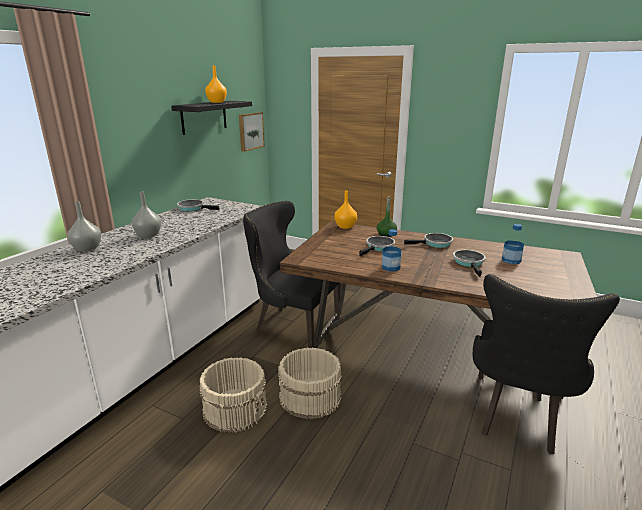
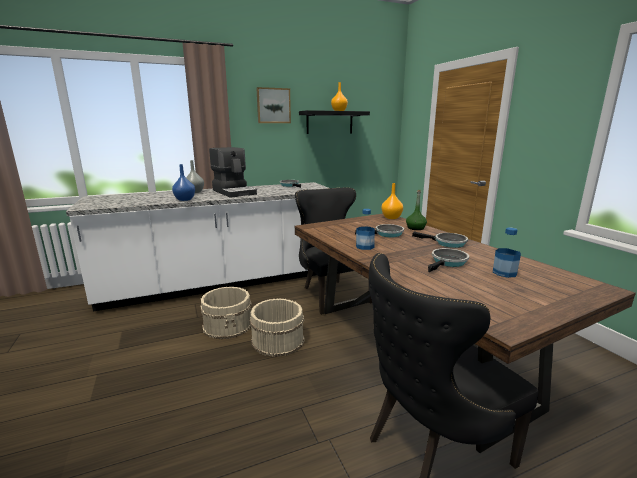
camera: 40 degrees right, 5 degrees down
grey vase [132,191,161,238] -> coffee machine [209,147,257,198]
picture [239,112,265,152] -> picture moved to [256,87,291,123]
none -> blue vase [172,164,195,201]

